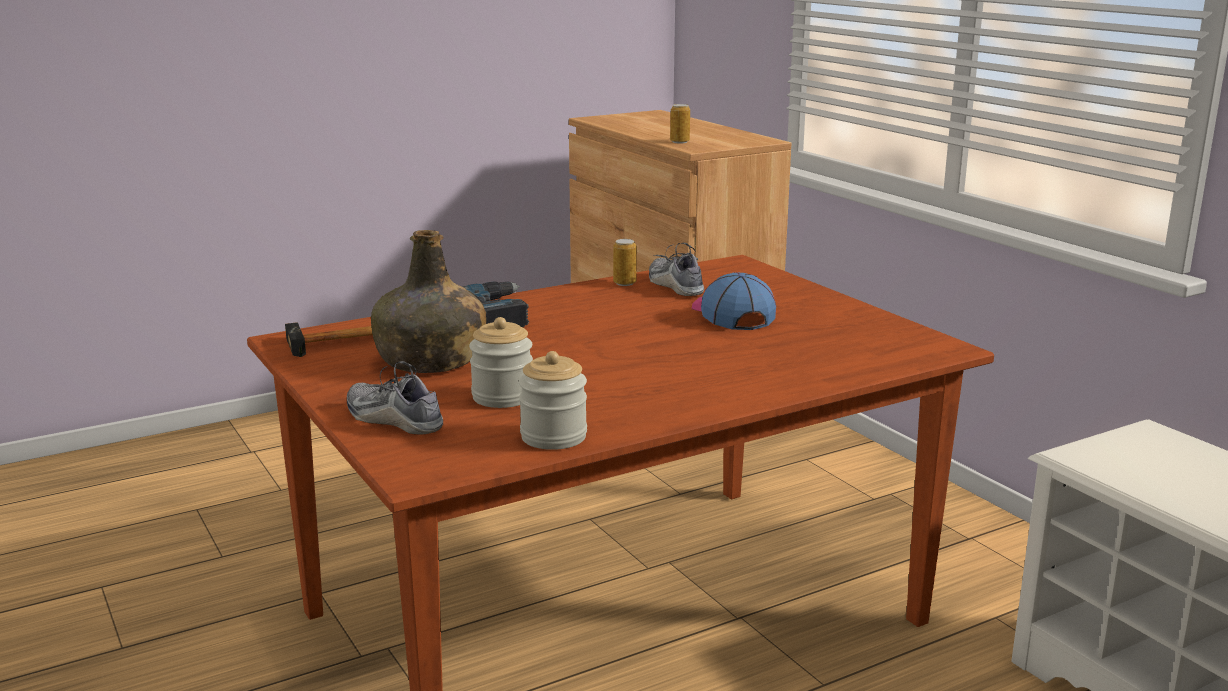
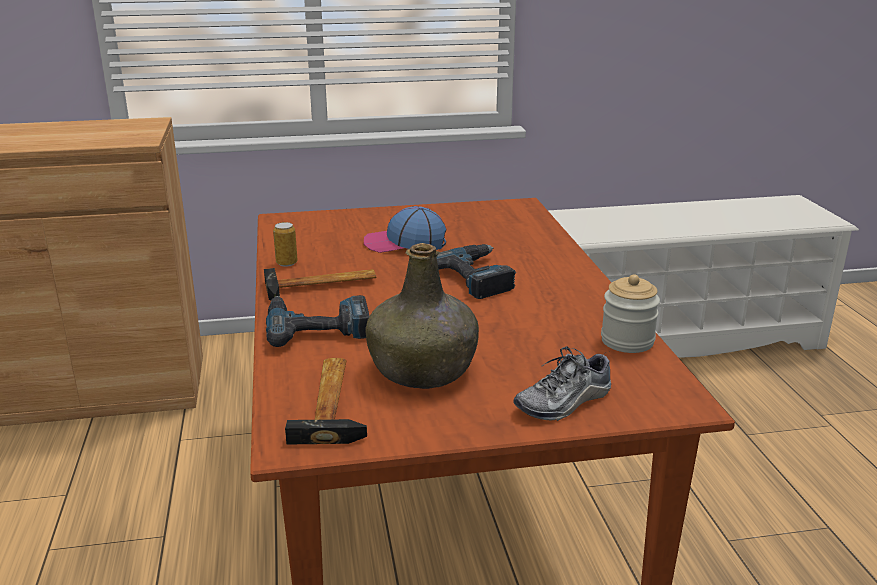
camera: 70 degrees left, 5 degrees up
jar [469,317,533,408] -> none
shoe [649,243,704,296] -> none
can [670,104,690,144] -> none
none -> hammer [264,268,376,300]
none -> power drill [437,244,516,299]

